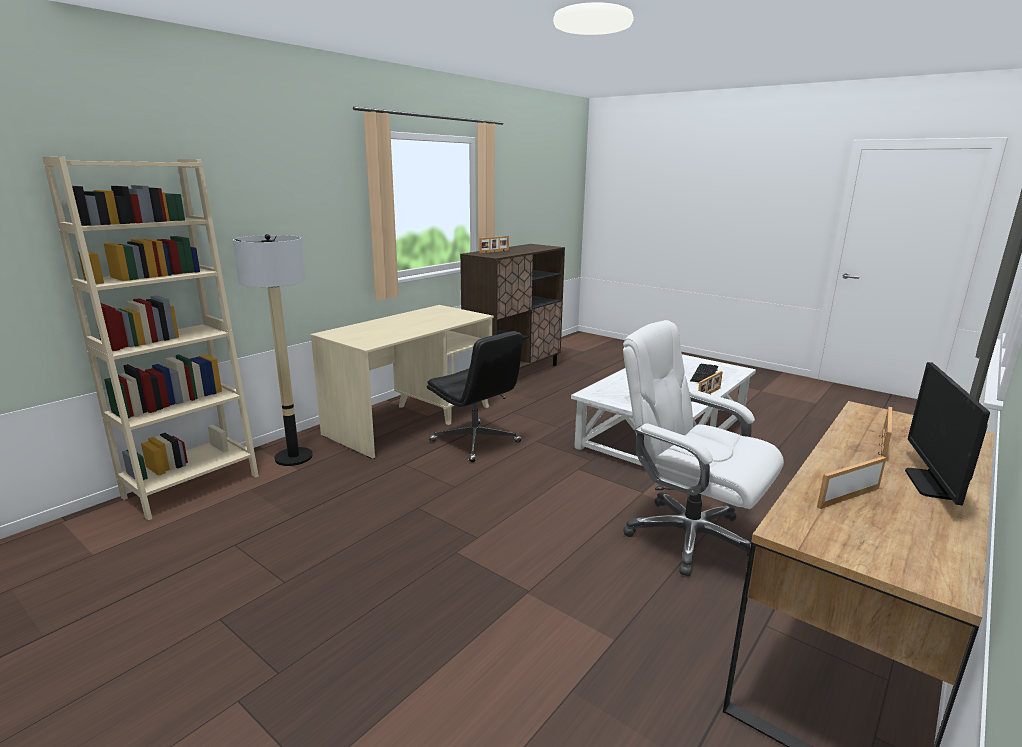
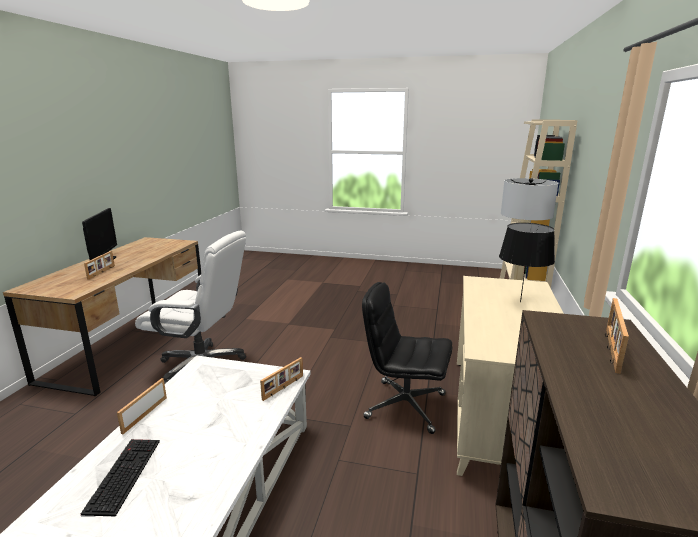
camera: 155 degrees right, 0 degrees up
picture frame [817,456,886,509] -> picture frame moved to [260,357,303,401]
none -> black table lamp [499,223,555,302]

